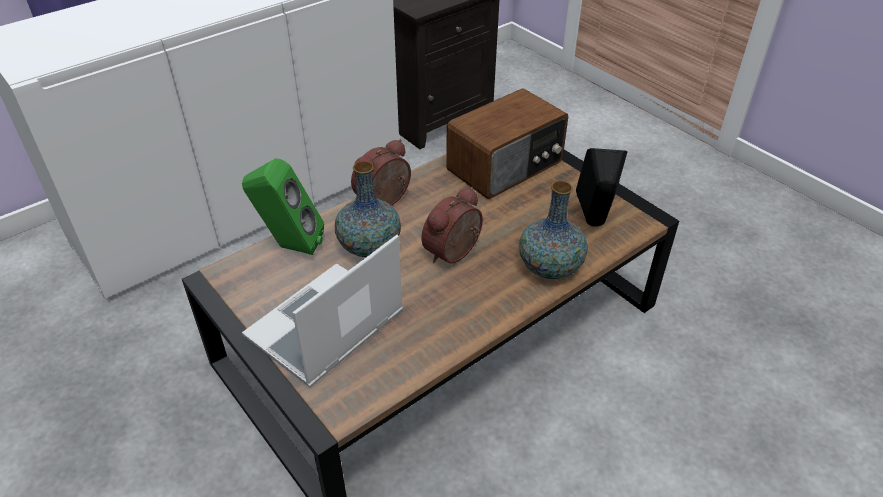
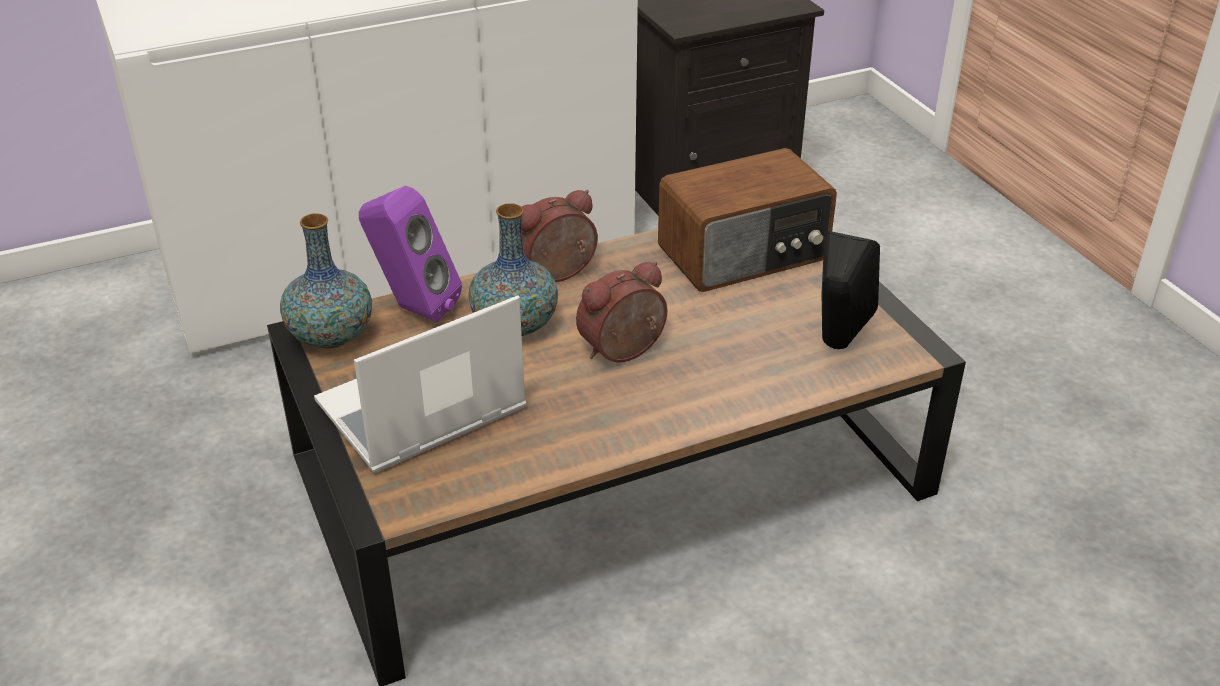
camera: 15 degrees right, 5 degrees down
green speaker [242,158,324,255] -> purple speaker [359,185,462,322]
vase [519,181,588,279] -> vase moved to [280,214,372,348]

